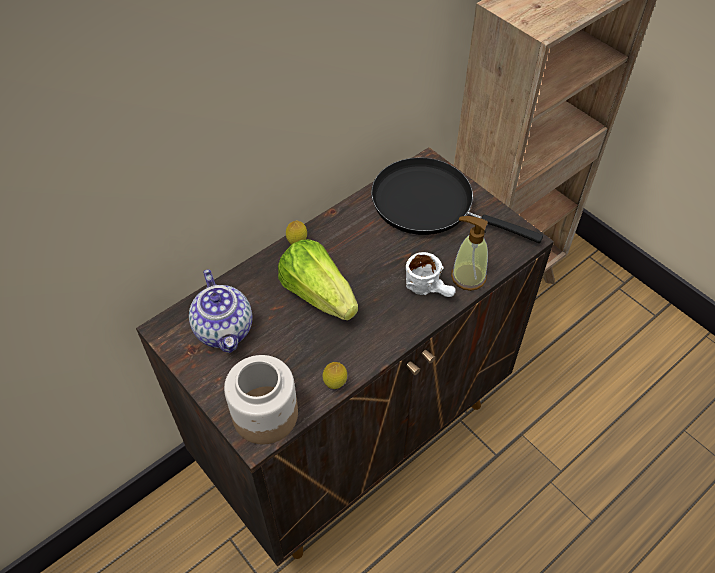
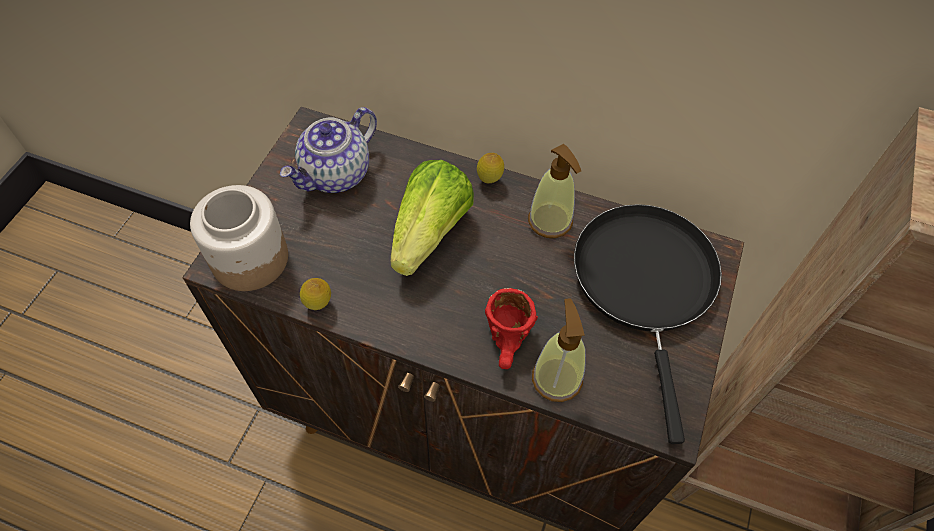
camera: 60 degrees right, 5 degrees up
white mug [406,252,456,297] -> red mug [485,288,538,369]
none -> soap dispenser [528,144,581,238]

